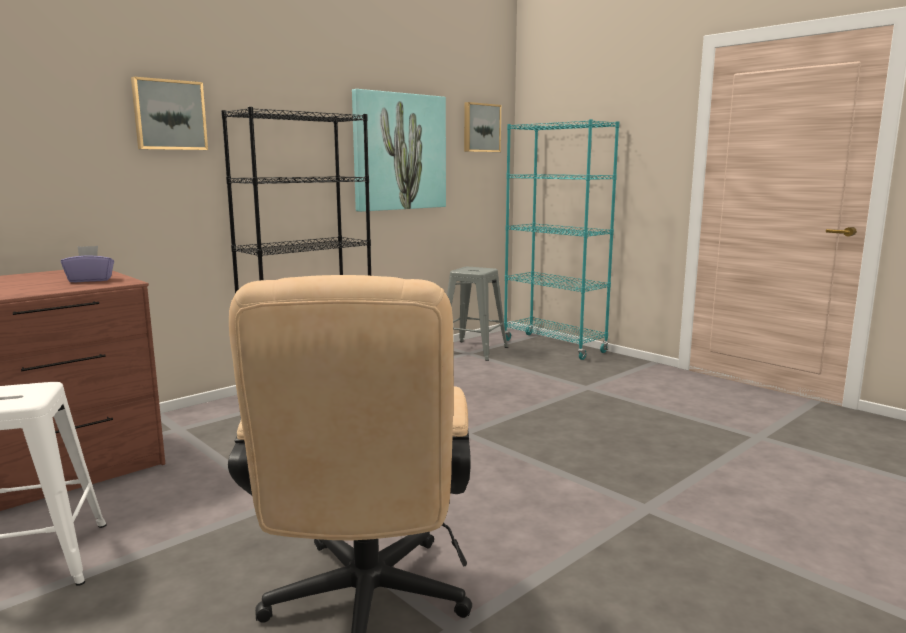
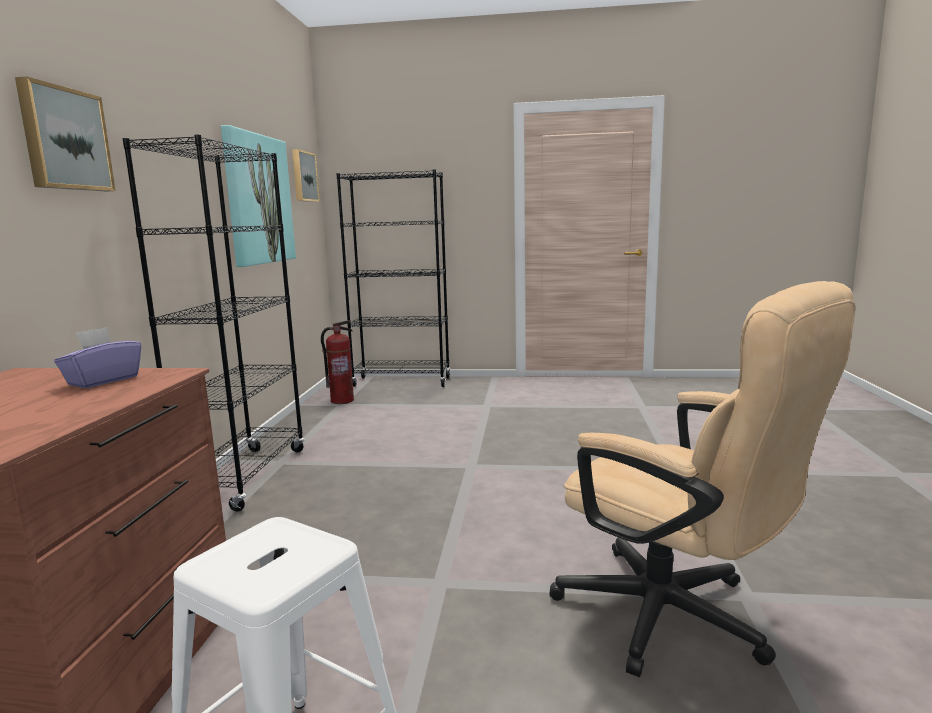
camera: 40 degrees left, 0 degrees up
grey stool [447,267,508,361] -> fire extinguisher [321,320,354,404]
turquoise bookcase [504,119,619,360] -> black bookcase [336,169,451,387]

